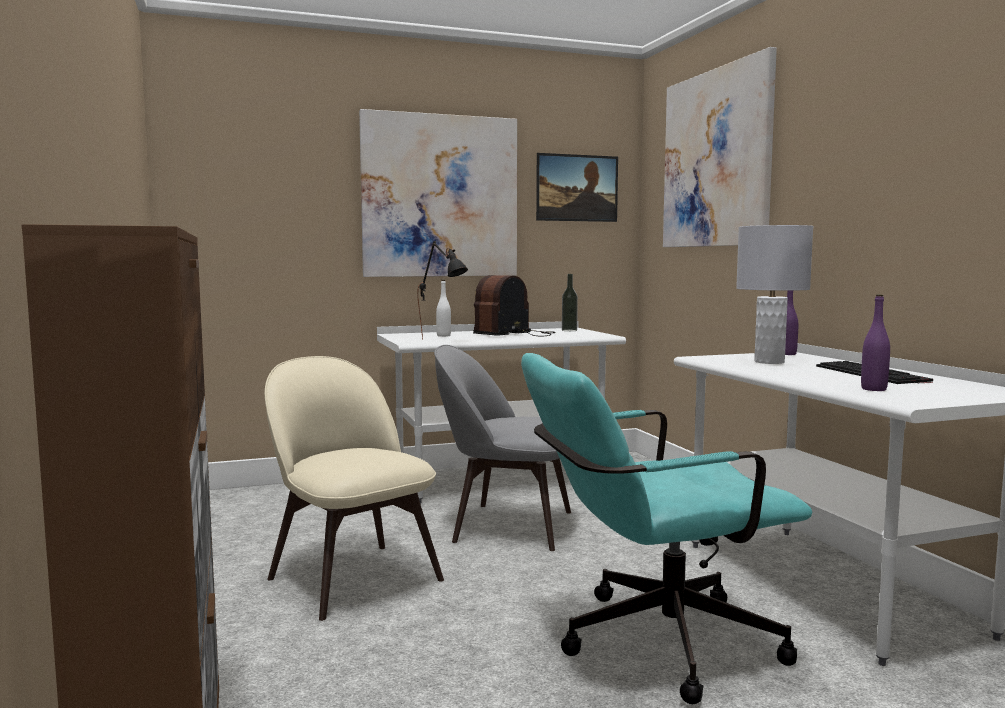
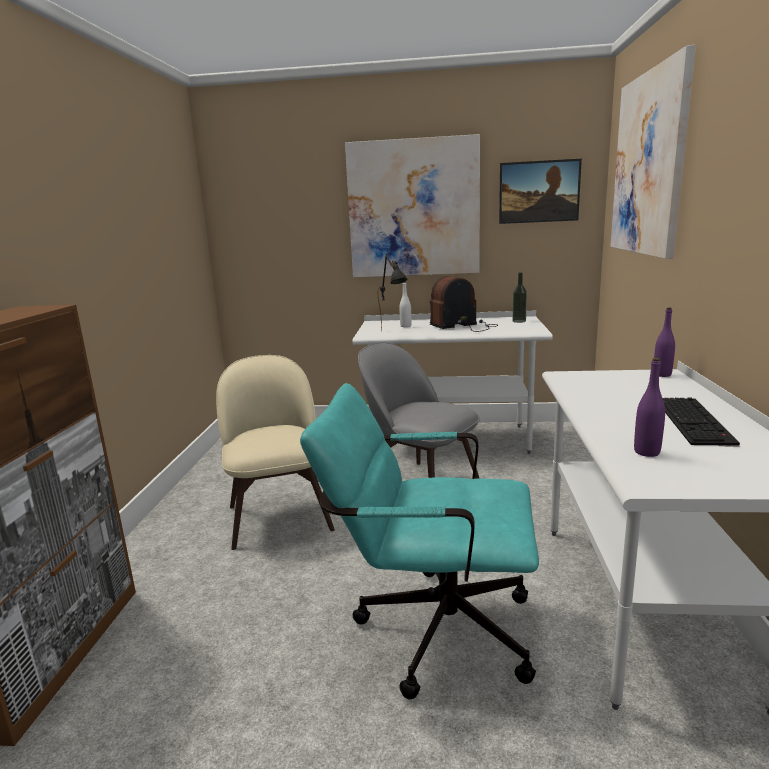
camera: 25 degrees right, 10 degrees up
grey table lamp [736,225,813,364] -> none

